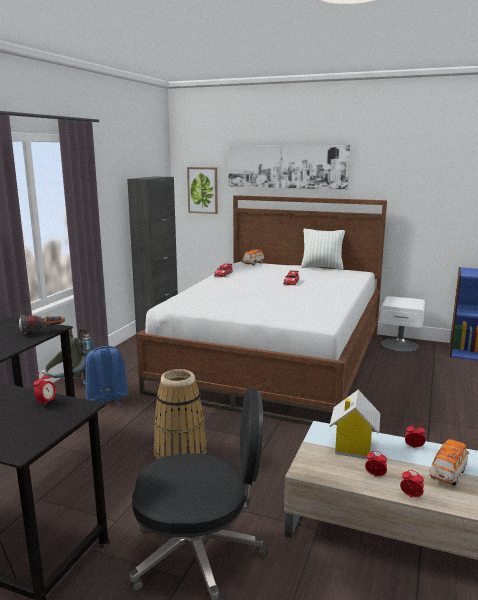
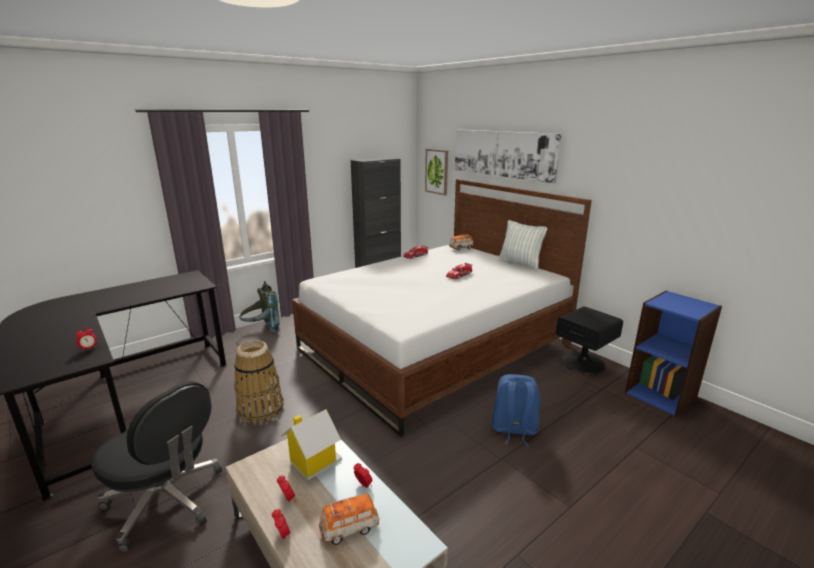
camera: 30 degrees right, 5 degrees up
flashlight [19,315,65,334] -> none
blue backpack [85,346,128,406] -> blue backpack moved to [492,374,540,447]
white nightstand [380,296,425,352] -> black nightstand [556,306,623,374]

